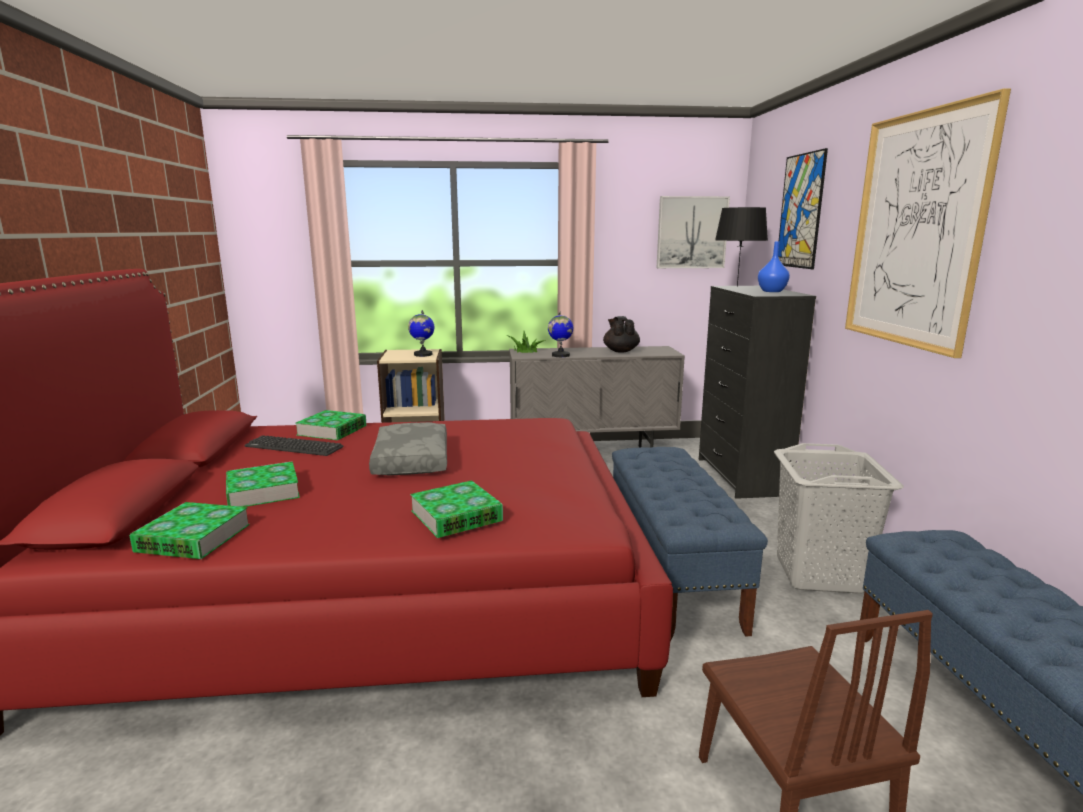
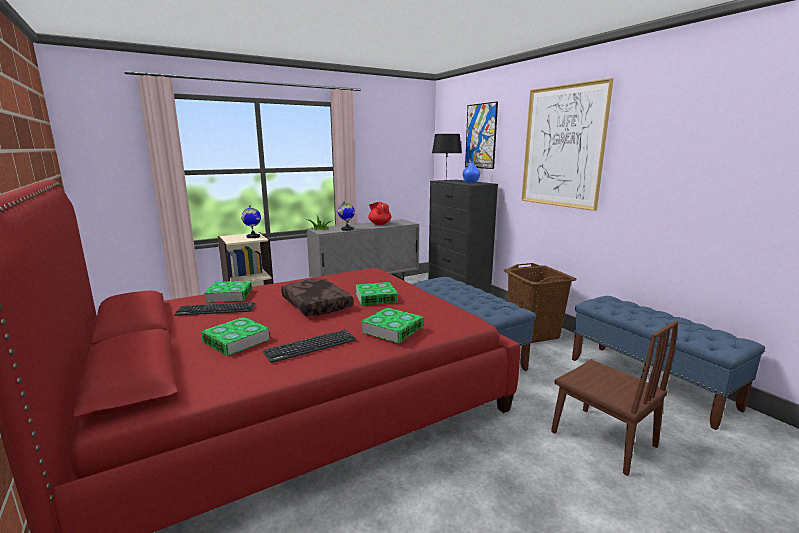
camera: 25 degrees left, 0 degrees up
book [129,502,250,559] -> book moved to [356,282,398,306]
grey pillow [369,422,447,475] -> brown pillow [281,279,353,316]
black teapot [603,316,640,353] -> red teapot [368,202,391,225]
picture [657,196,730,268] -> none
grey laundry basket [774,443,904,594] -> brown laundry basket [504,263,577,343]
none -> keyboard [263,330,357,363]

